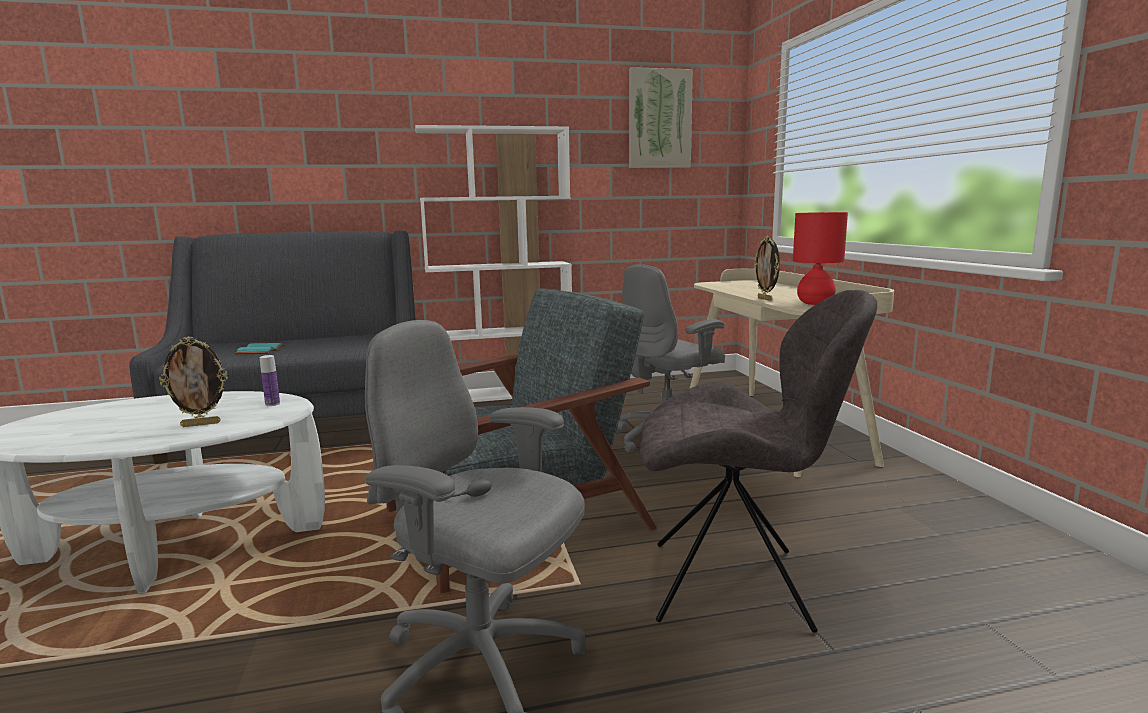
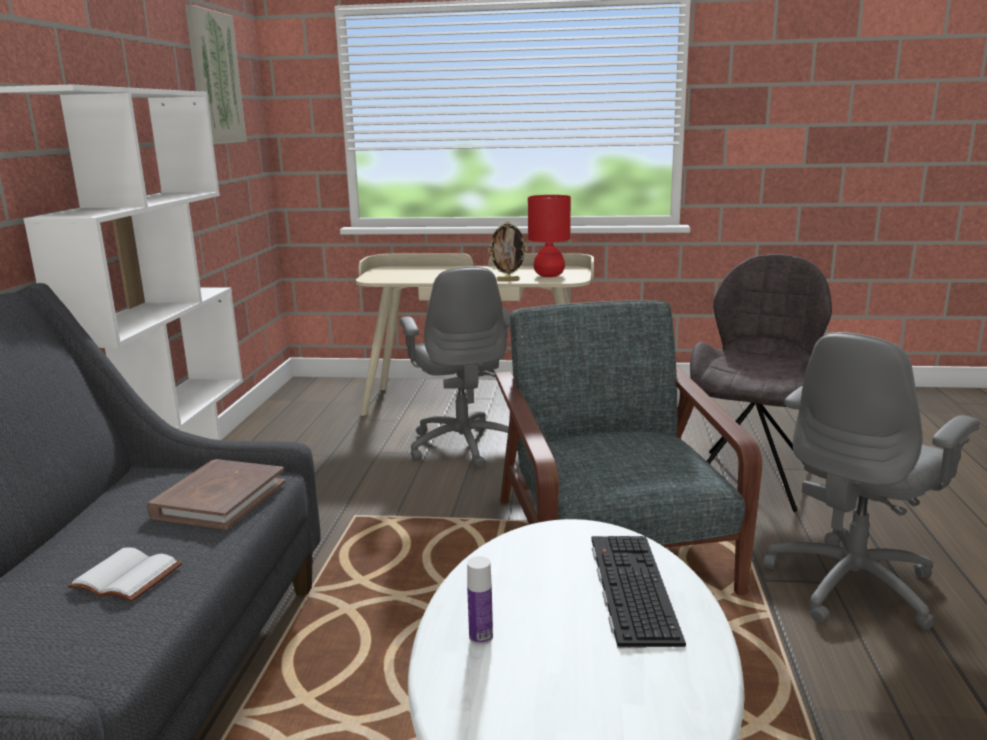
camera: 70 degrees left, 5 degrees up
picture frame [159,337,228,427] -> keyboard [592,536,686,649]
turquoise book [235,343,285,354] -> white book [67,547,182,602]
bottle [260,355,280,406] -> bottle moved to [467,556,493,645]
none -> brown book [147,459,285,530]

